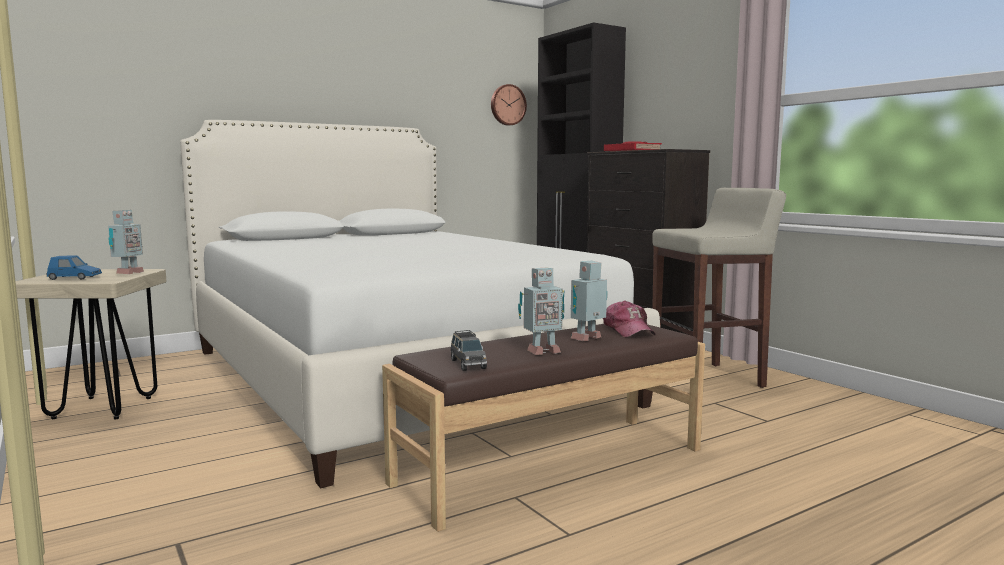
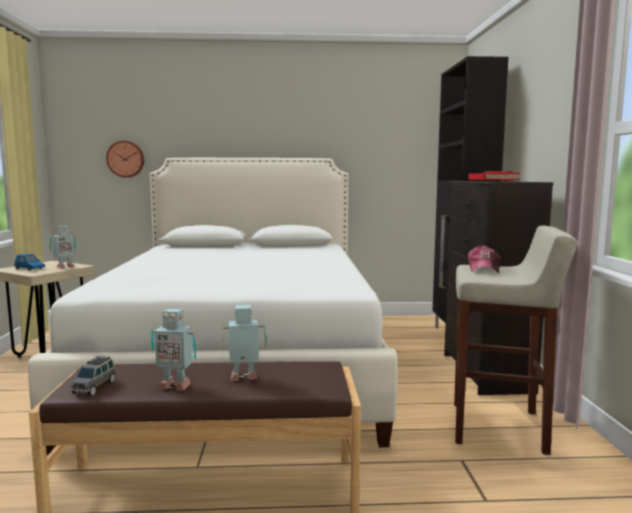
camera: 30 degrees right, 0 degrees up
wall clock [491,84,527,126] -> wall clock moved to [106,141,144,178]
cap [603,300,655,338] -> cap moved to [468,245,501,273]

